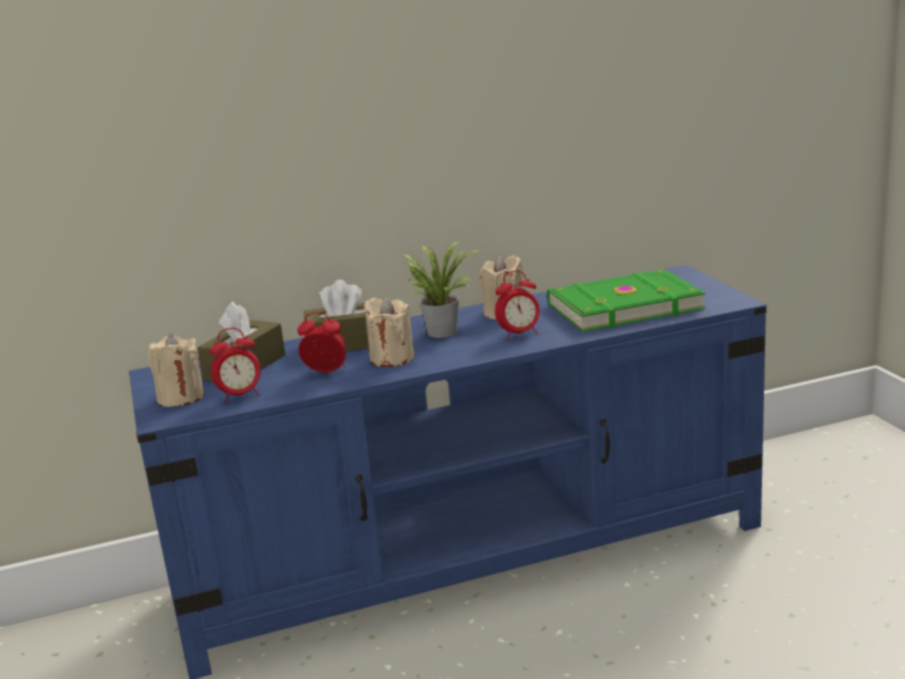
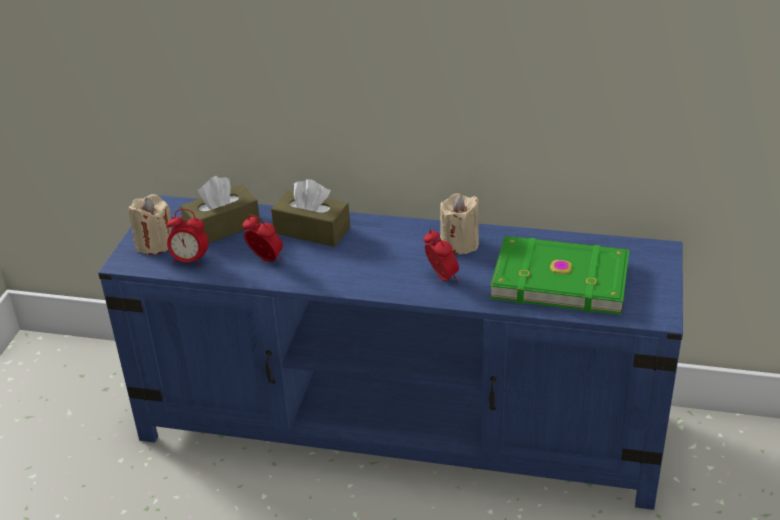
camera: 30 degrees right, 15 degrees up
beige candle [364,297,414,367] -> none
potted plant [401,241,481,338] -> none
alarm clock [495,271,540,339] -> alarm clock turned 135 degrees counterclockwise [423,229,459,282]

